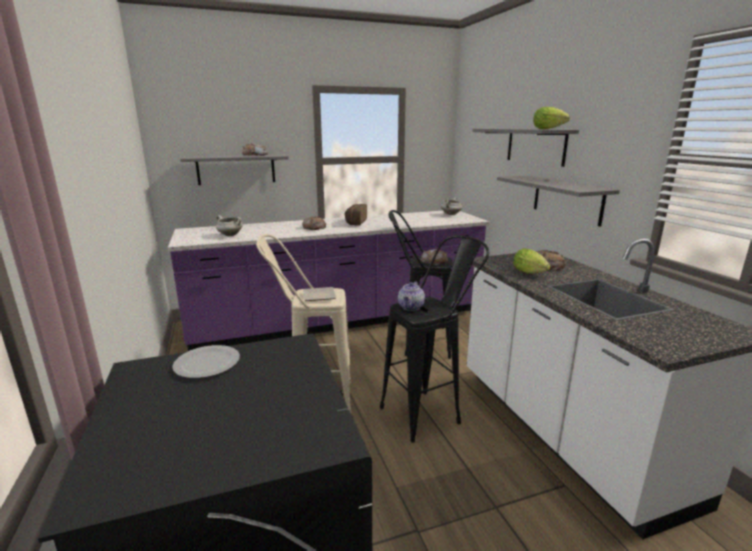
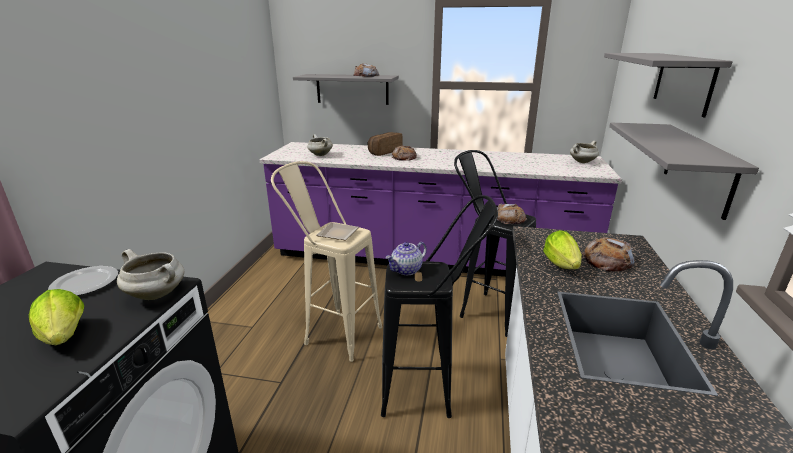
camera: 30 degrees right, 5 degrees up
bread [345,204,367,226] -> bread moved to [368,132,403,156]
lettuce [533,107,570,129] -> lettuce moved to [29,289,84,345]
none -> white cooking pot [117,249,184,300]

